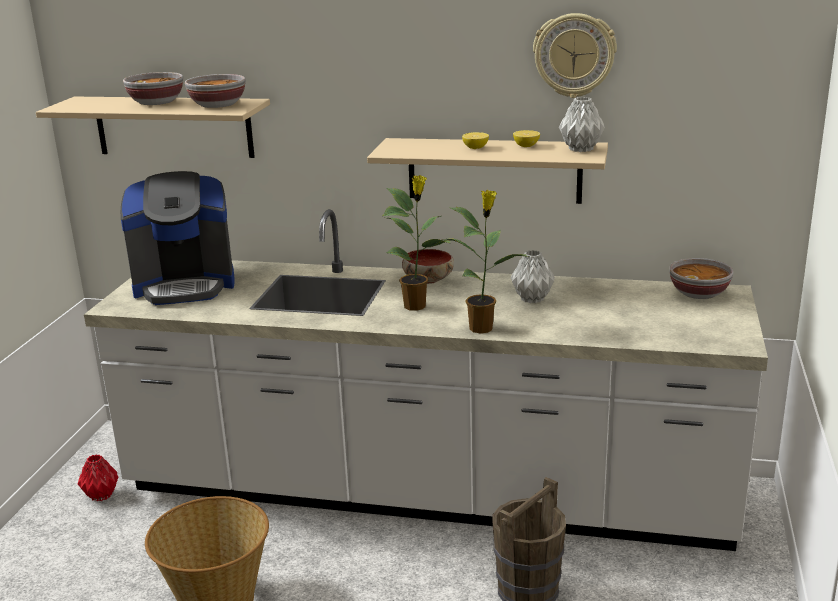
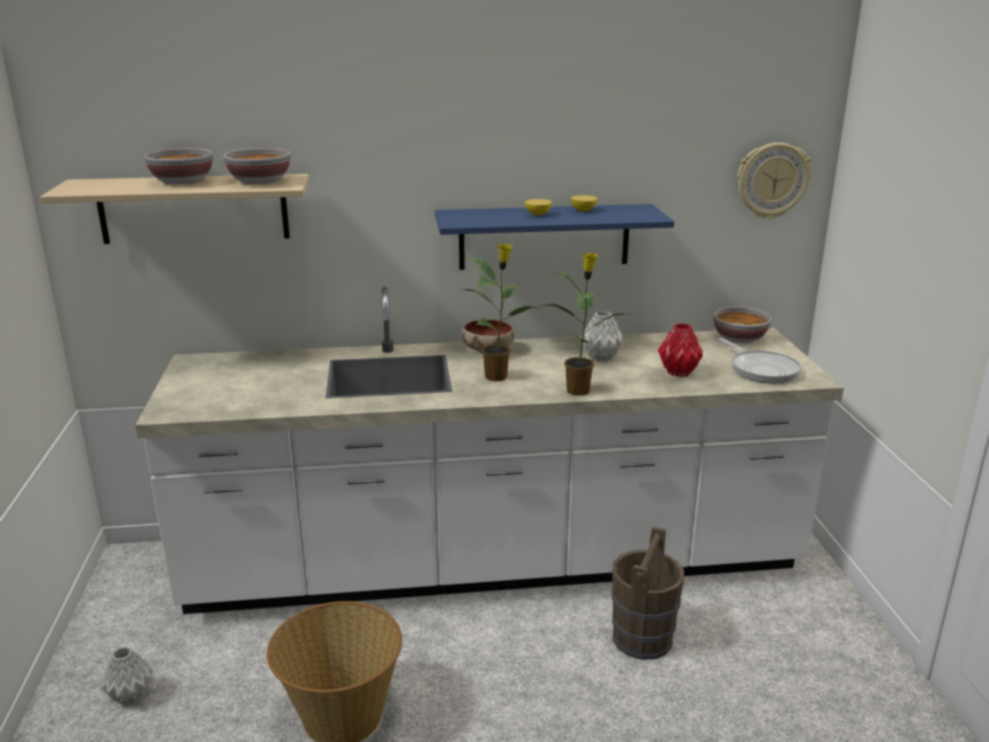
camera: 20 degrees left, 0 degrees up
red vase [78,454,118,502] -> red vase moved to [658,323,703,377]
coffee machine [121,171,235,305] -> none
beige shelf [367,138,608,204] -> blue shelf [435,204,674,270]
wall clock [533,13,617,98] -> wall clock moved to [737,142,811,219]
grey vase [559,97,605,152] -> grey vase moved to [101,647,153,705]
none -> frying pan [718,338,801,383]

